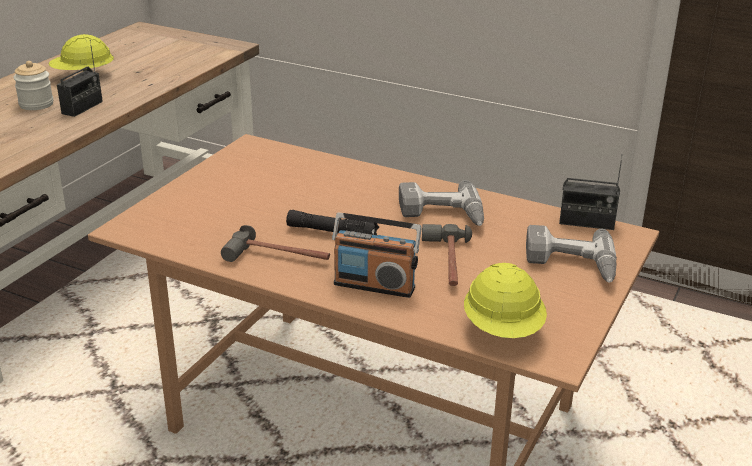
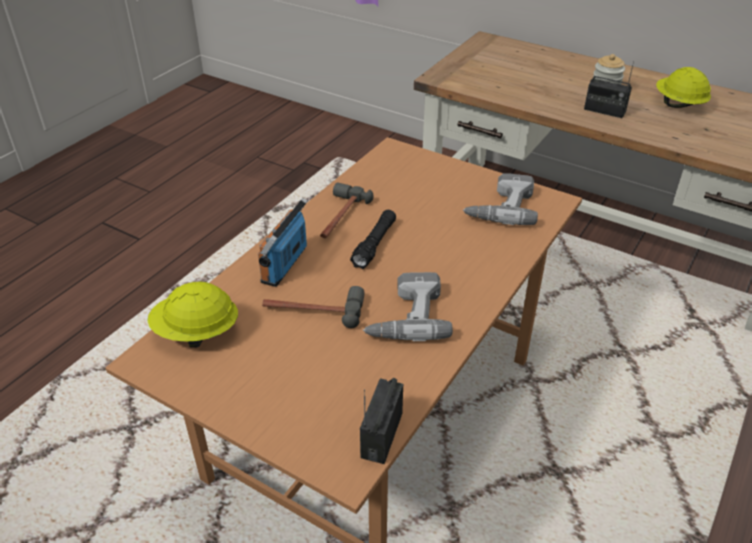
camera: 95 degrees right, 10 degrees up
power drill [526,225,617,283] -> power drill moved to [463,173,538,225]

